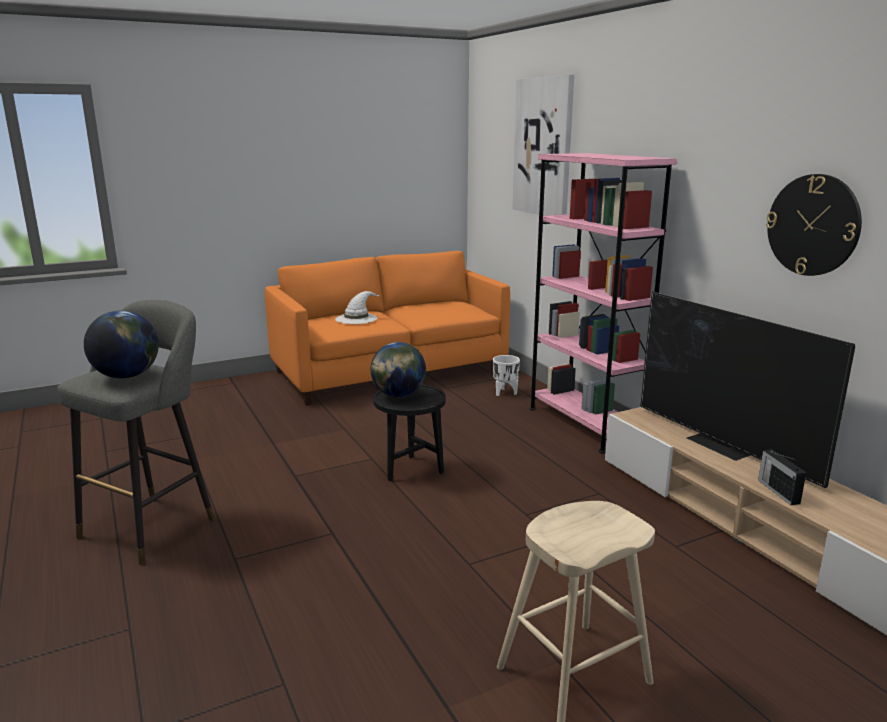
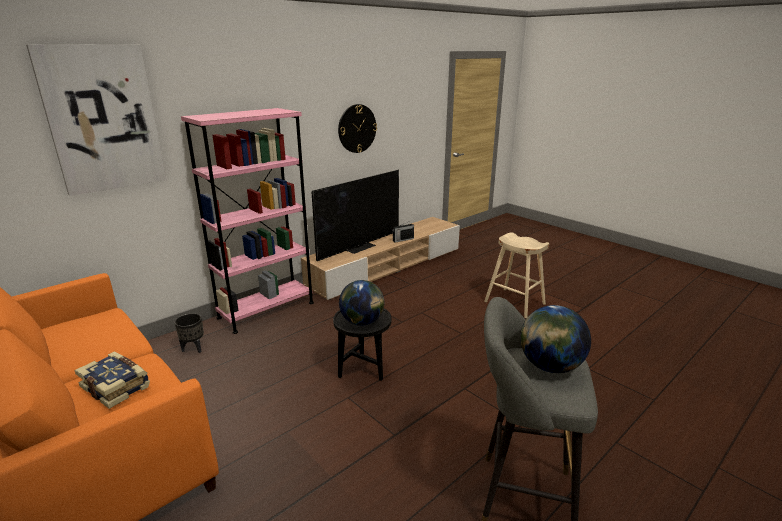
camera: 105 degrees left, 5 degrees up
white hat [335,291,379,324] -> book [75,352,150,409]
white planter [493,355,520,396] -> black planter [174,313,204,353]

